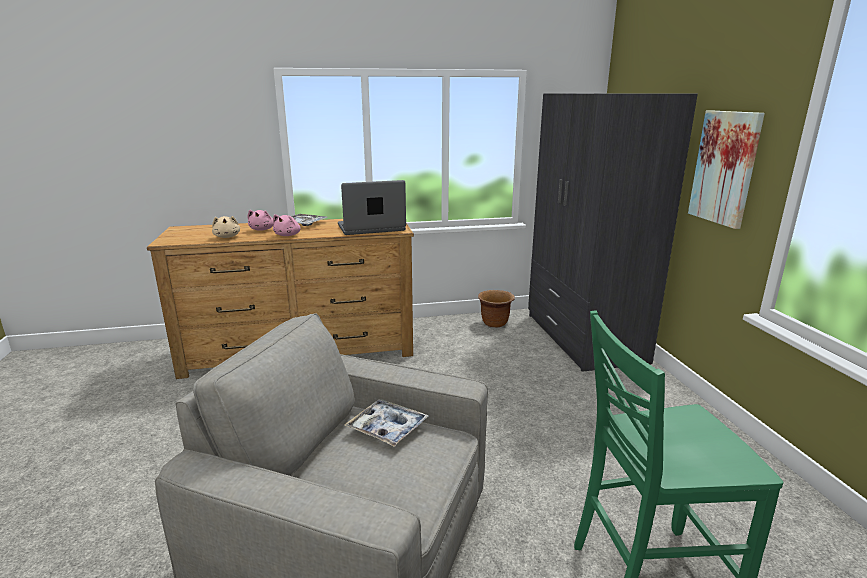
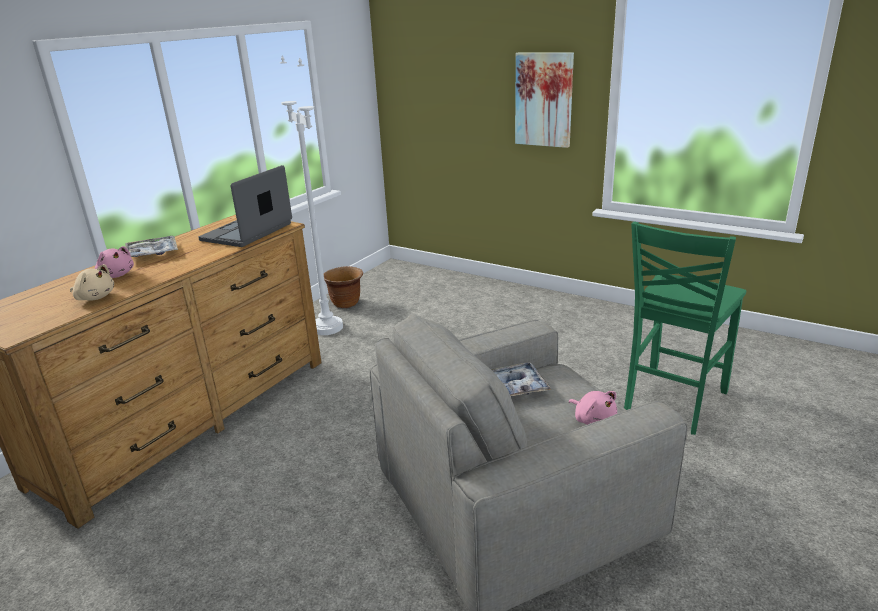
camera: 45 degrees left, 5 degrees up
pink plush toy [273,214,301,236] -> pink plush toy moved to [569,391,617,425]
grey wardrobe [528,93,698,372] -> none
none -> white floor lamp [280,56,343,335]

